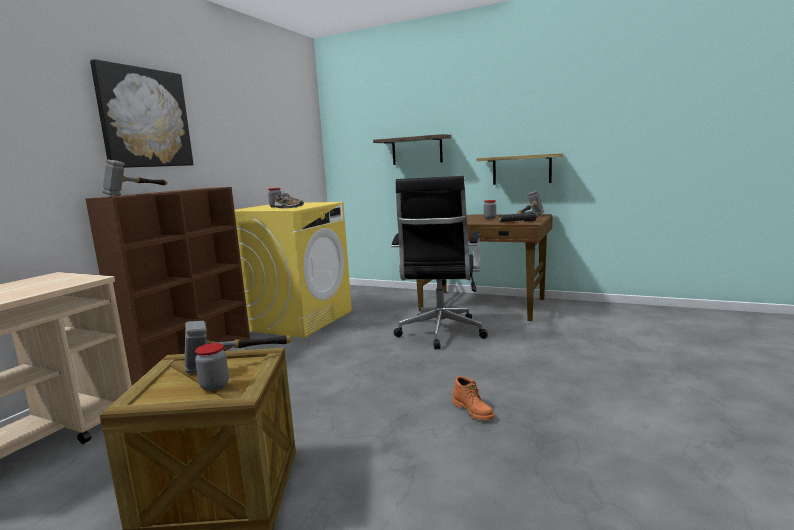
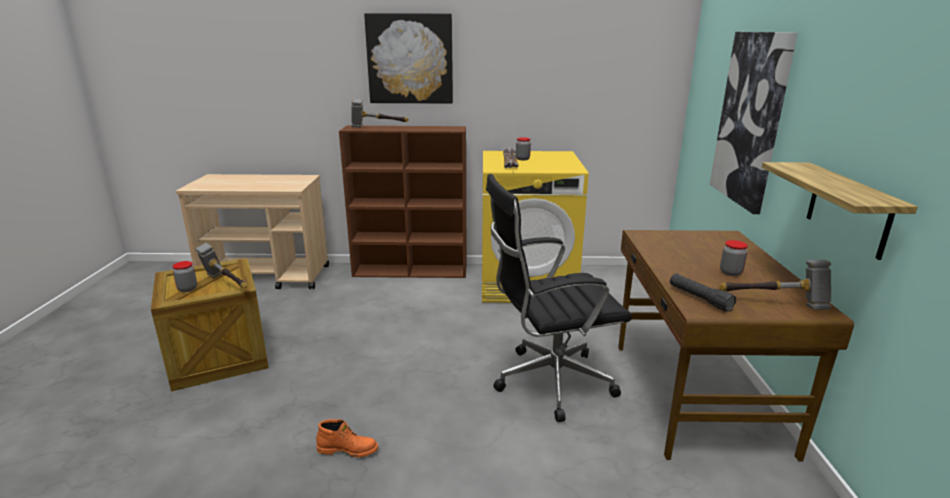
camera: 65 degrees right, 10 degrees up
shelf [373,134,451,165] -> picture [710,32,798,214]
orange boot [452,376,495,420] -> orange boot turned 120 degrees counterclockwise [316,419,378,457]

